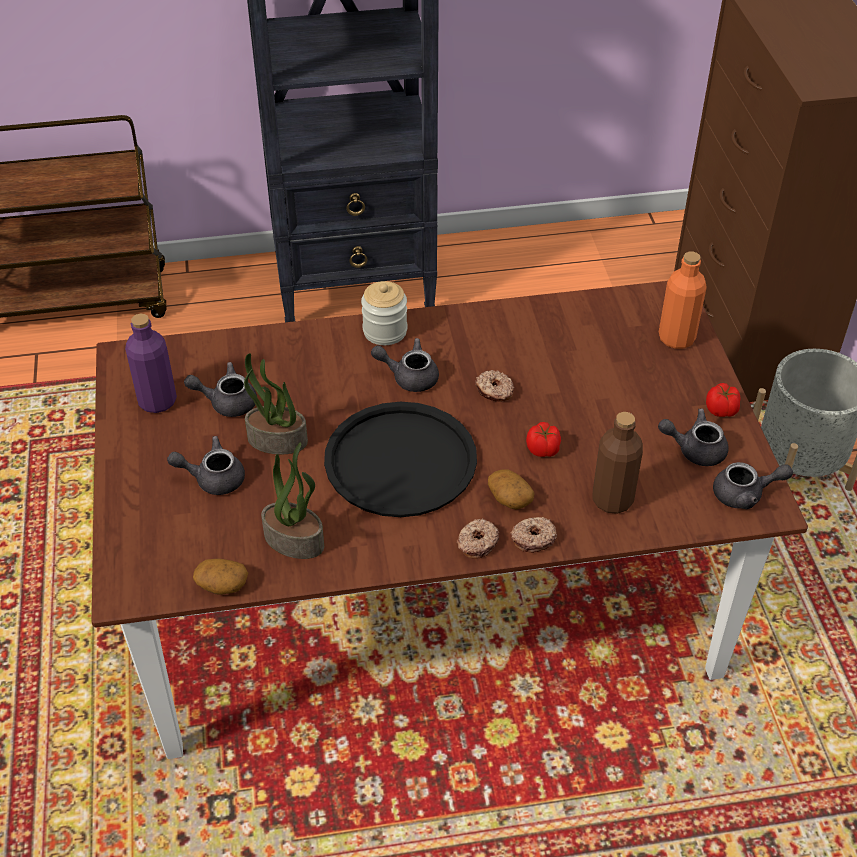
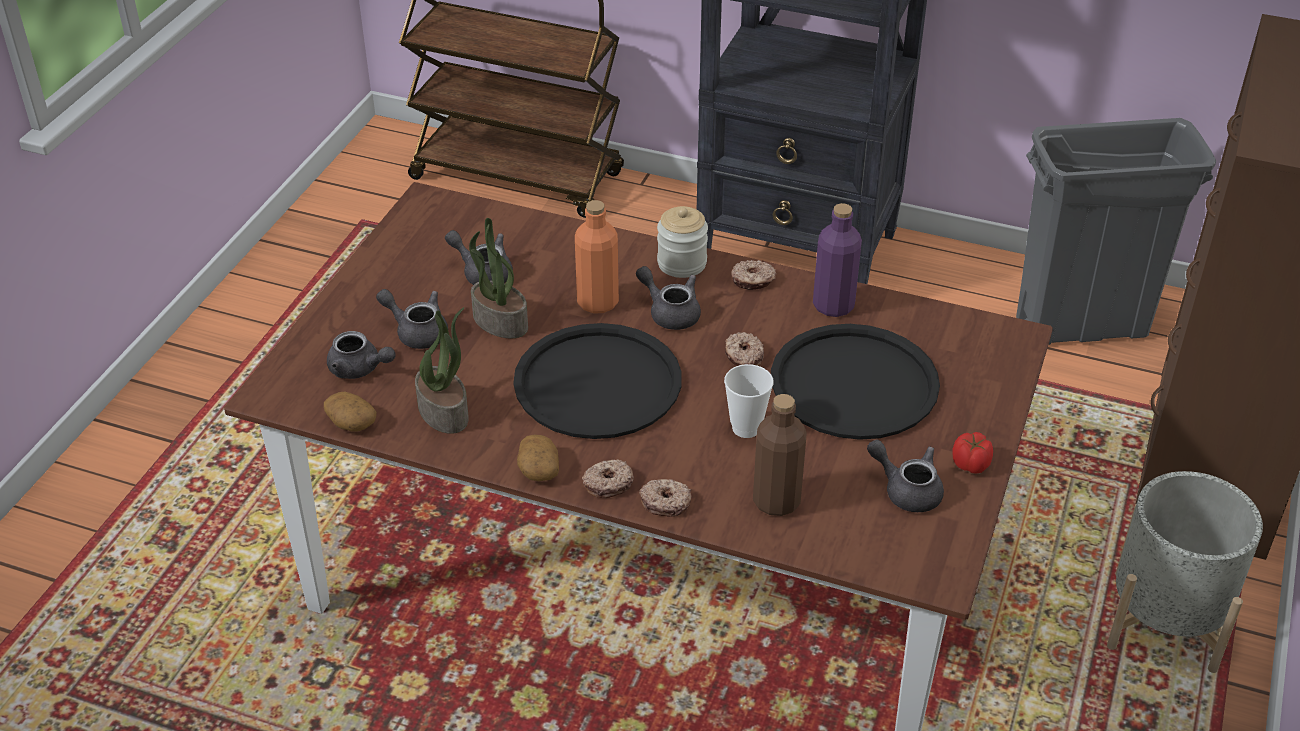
camera: 30 degrees right, 5 degrees down
purple bottle [125,314,177,413] -> purple bottle moved to [813,203,862,317]
potato [488,469,535,509] -> potato moved to [517,434,559,481]
tomato [526,422,561,457] -> cup [724,364,774,438]
orange bottle [659,252,707,349] -> orange bottle moved to [575,200,619,313]
grey teapot [713,462,793,509] -> grey teapot moved to [327,331,396,379]
none -> donut [731,260,777,290]
none -> black tray [771,324,940,440]
none -> grey trash can [1016,118,1216,345]

